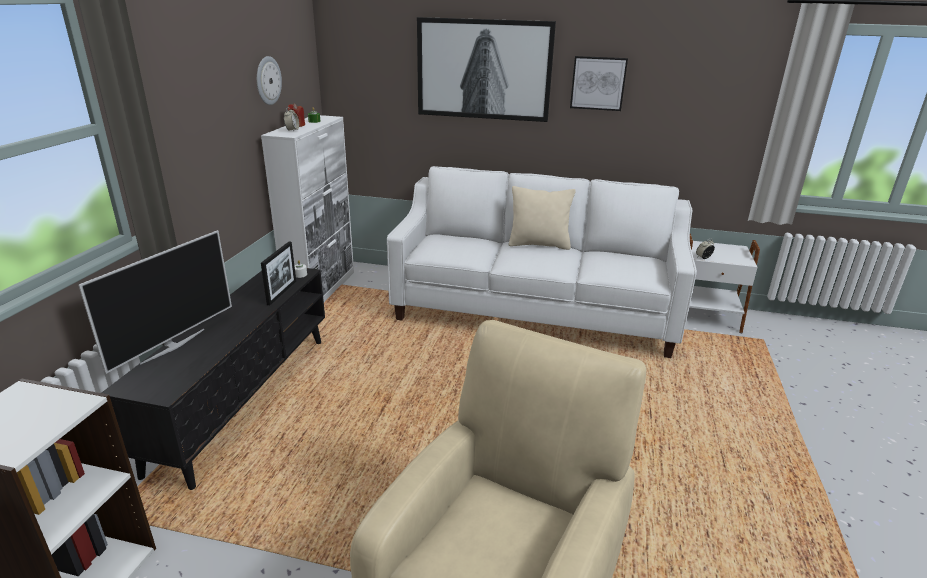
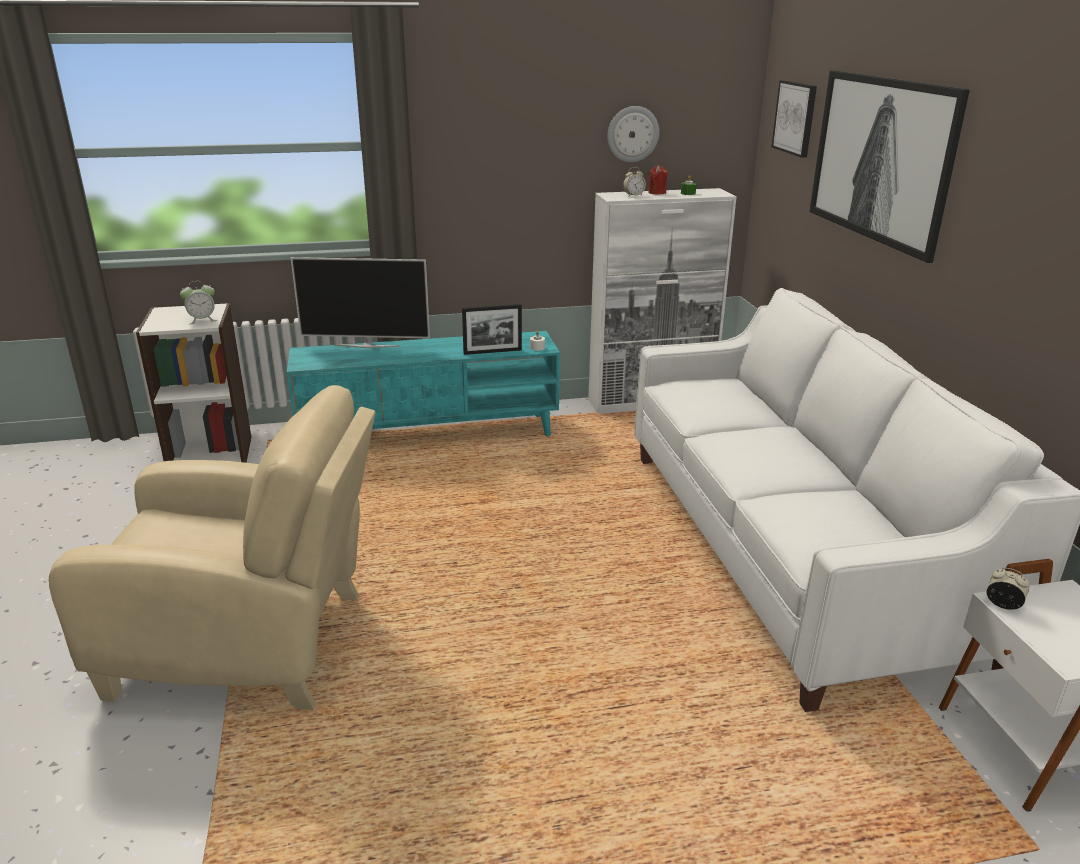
camera: 65 degrees right, 0 degrees up
black tv stand [102,268,325,490] -> turquoise tv stand [287,331,560,436]
beige pillow [508,186,576,250] -> none
picture [570,56,628,111] -> picture moved to [772,80,817,158]
none -> alarm clock [180,281,217,324]

